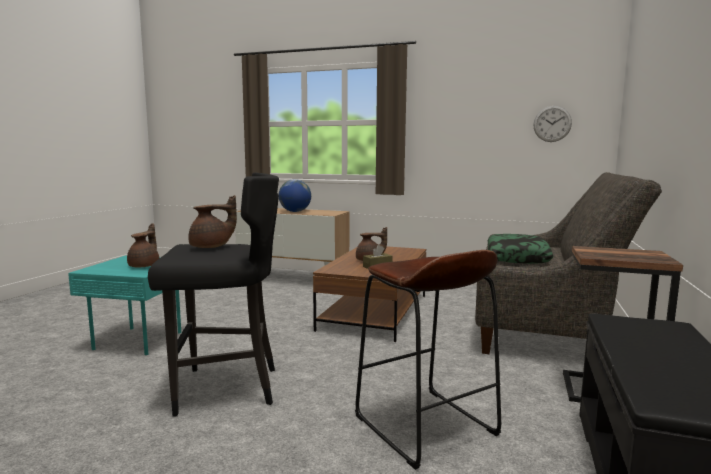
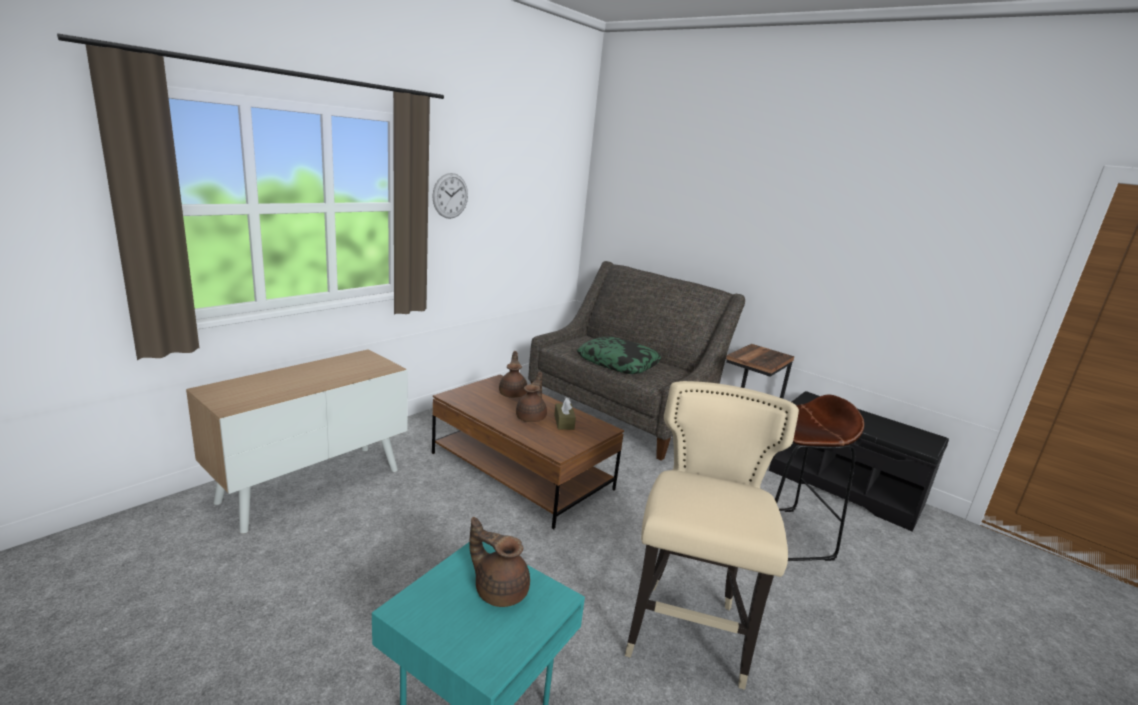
camera: 70 degrees left, 10 degrees up
black stool [148,173,279,417] -> beige stool [625,381,799,690]
brown teapot [188,195,237,248] -> brown teapot moved to [499,351,527,398]
globe [279,179,311,212] -> none
wall clock [533,106,572,142] -> wall clock moved to [432,173,468,219]

